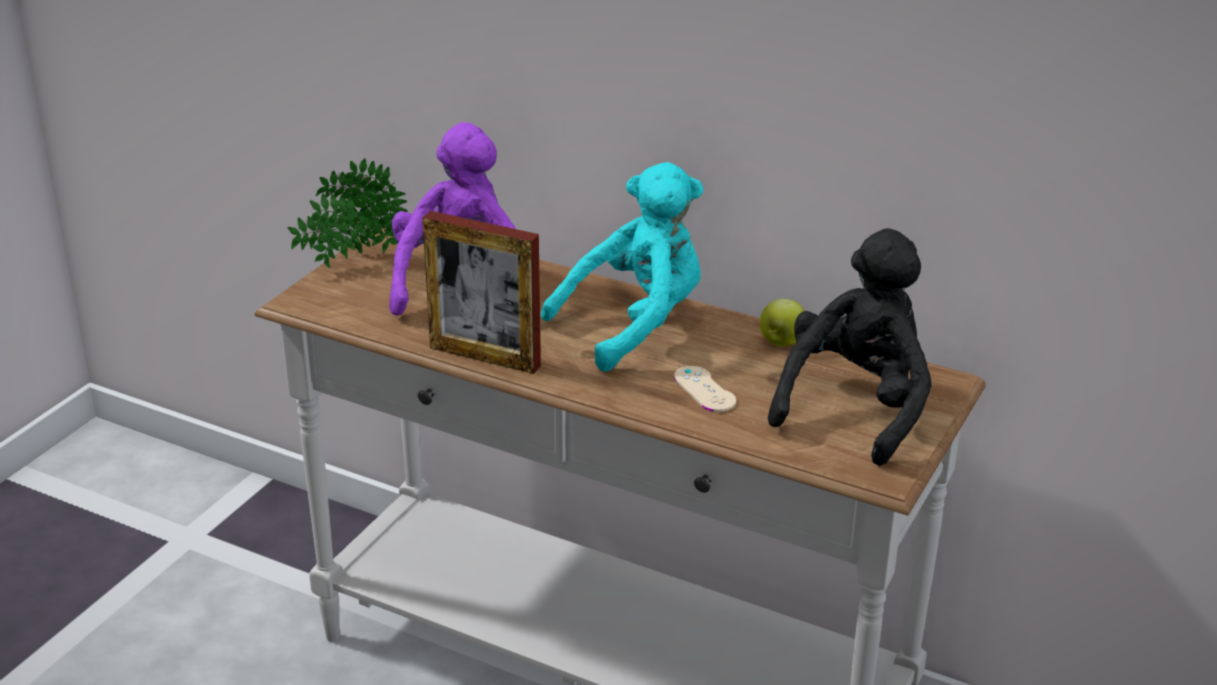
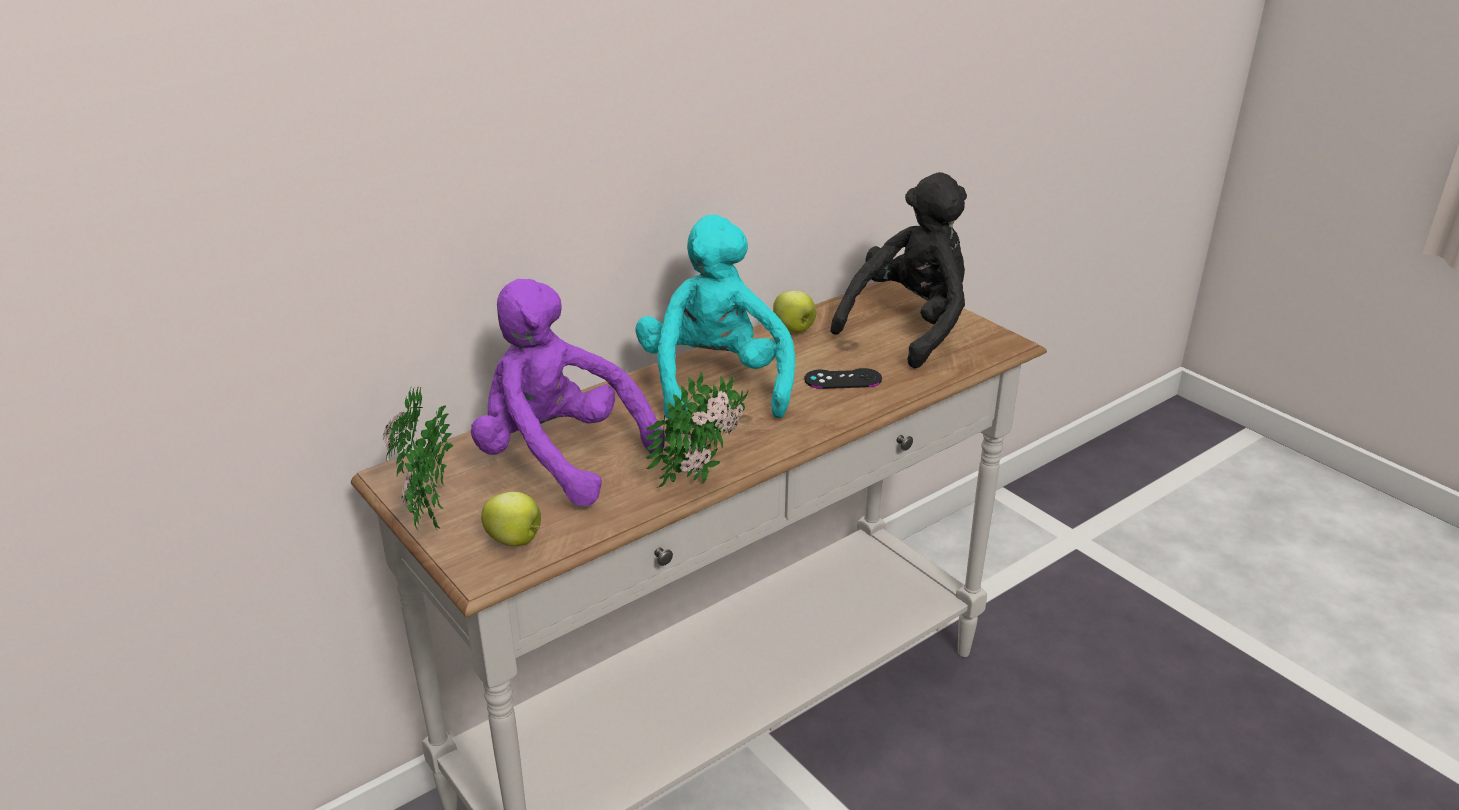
camera: 65 degrees left, 0 degrees up
picture frame [423,211,541,374] -> potted plant [645,372,748,488]
beige game controller [674,366,736,412] -> black game controller [804,368,882,389]
black plush toy [768,228,932,466] -> black plush toy turned 75 degrees clockwise [831,172,967,369]
none -> apple [481,492,541,546]

